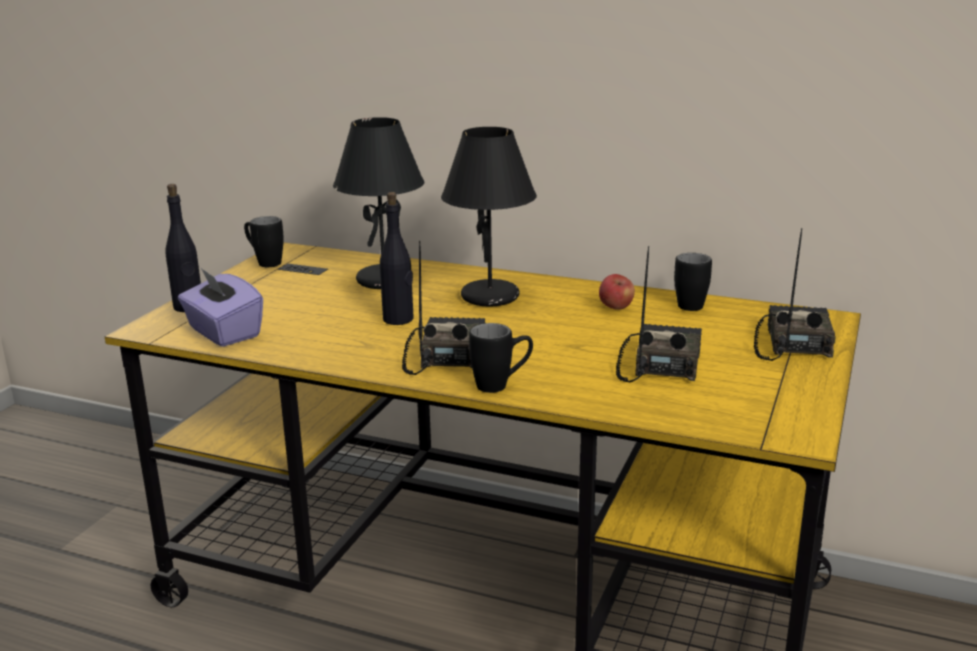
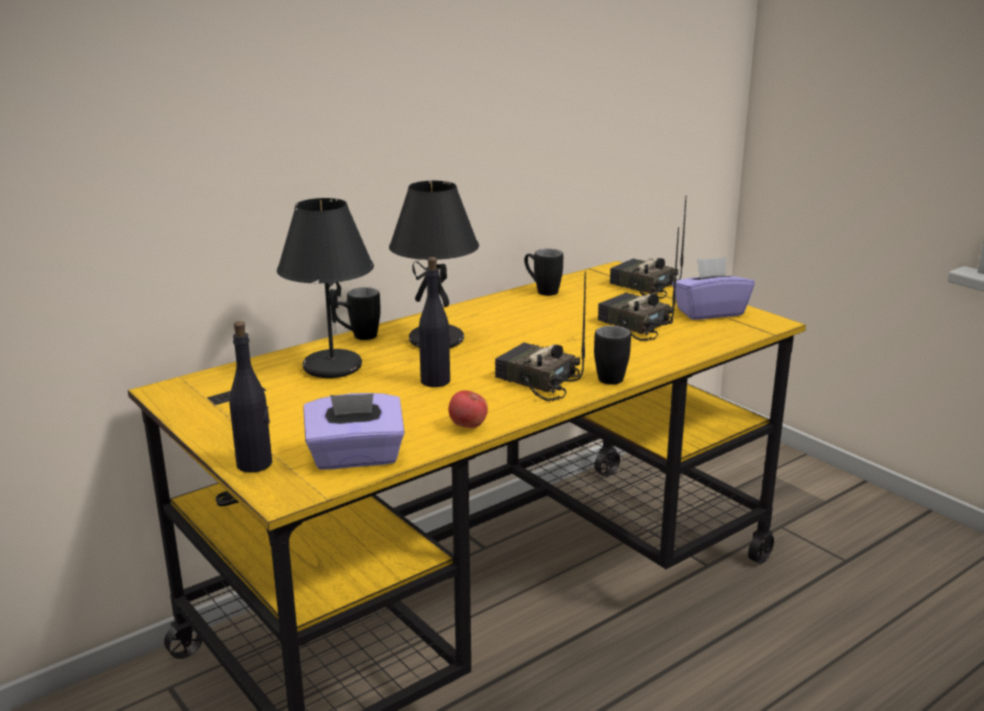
camera: 60 degrees left, 0 degrees up
black mug [244,216,284,267] -> black mug moved to [336,287,381,340]
apple [599,274,635,309] -> apple moved to [449,390,488,428]
none -> purple tissue box [672,257,754,320]

